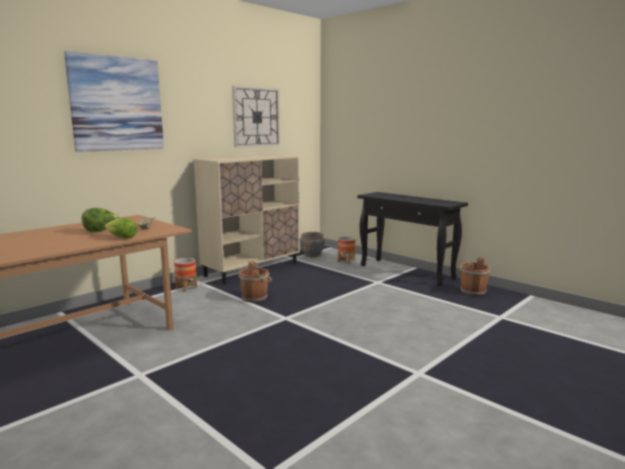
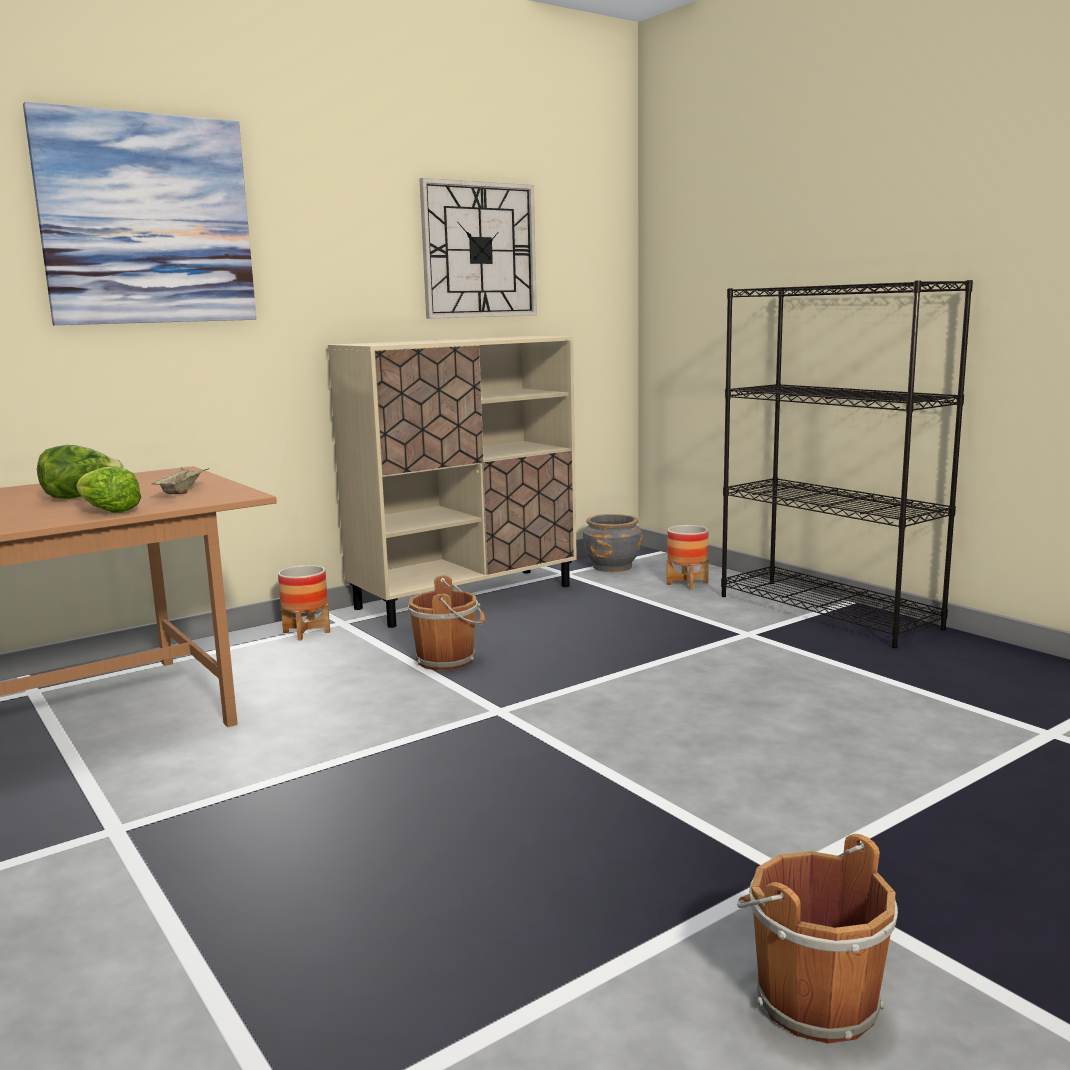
camera: 10 degrees right, 0 degrees up
black console table [357,192,468,286] -> black bookcase [721,280,973,648]
brown bucket [456,257,490,296] -> brown bucket moved to [737,834,898,1043]

